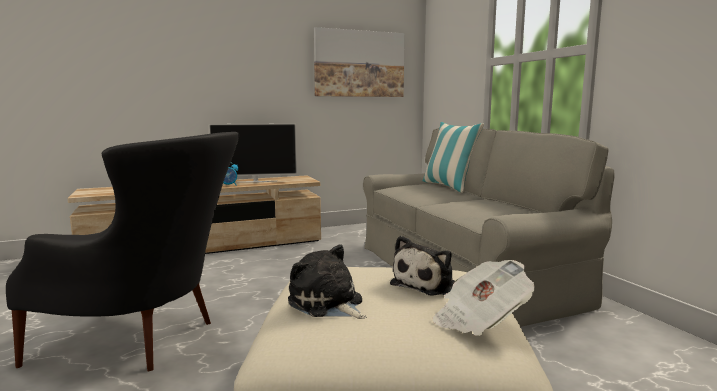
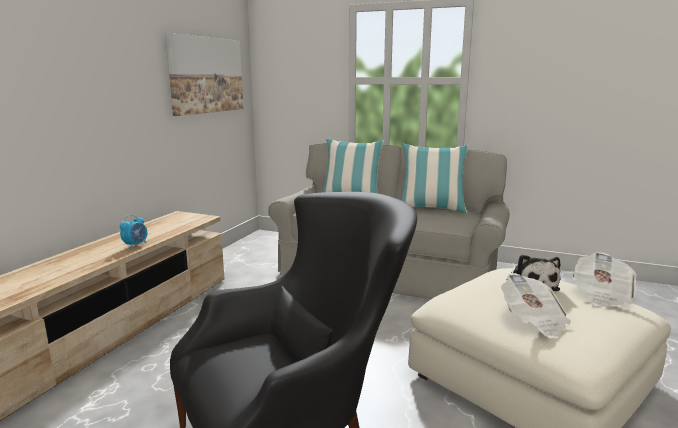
camera: 45 degrees left, 5 degrees up
television [209,123,297,183] -> none
plush toy [288,244,366,319] -> newspaper [501,273,571,339]
none -> pillow [402,144,469,213]

